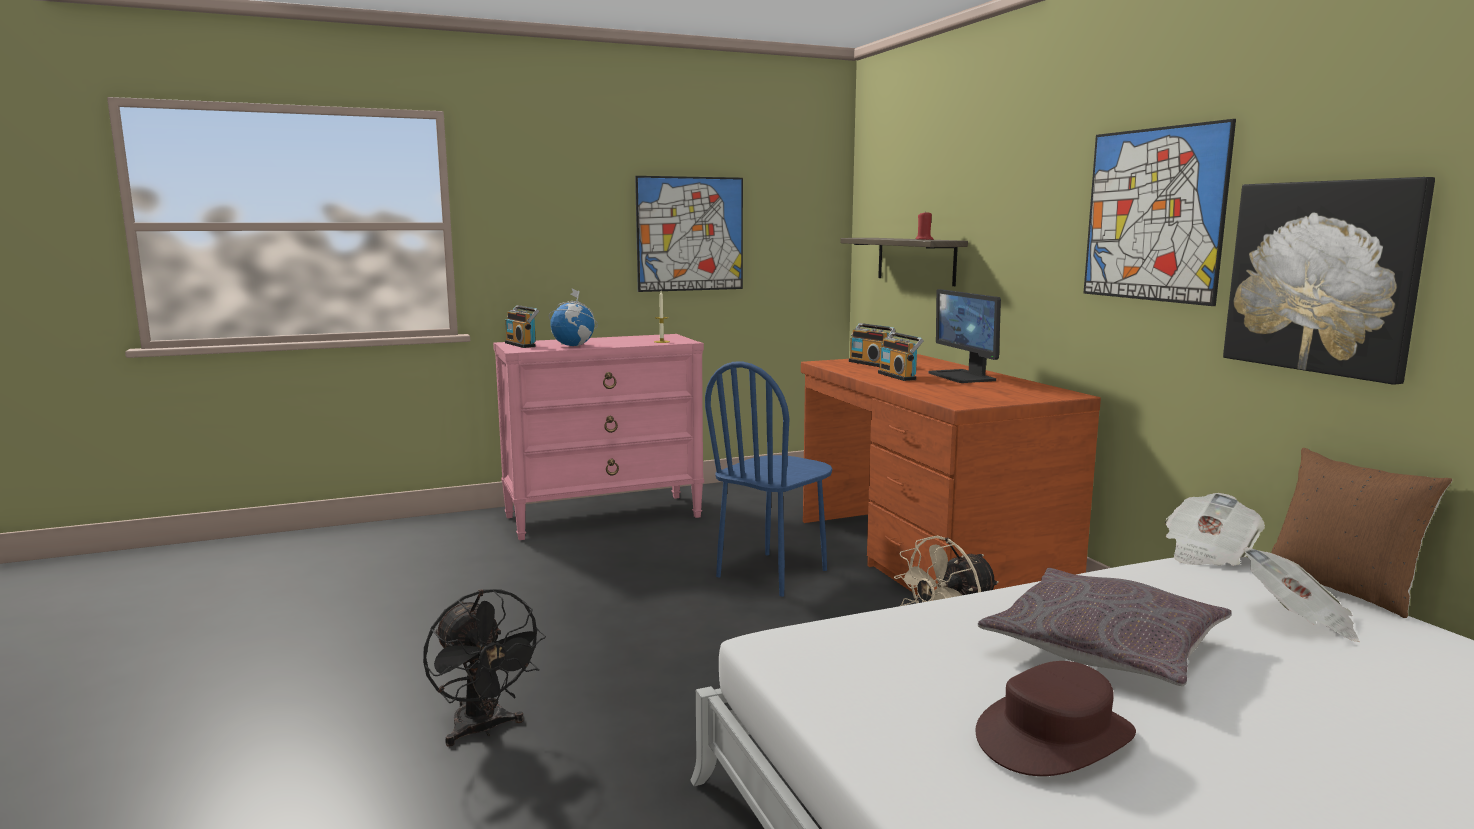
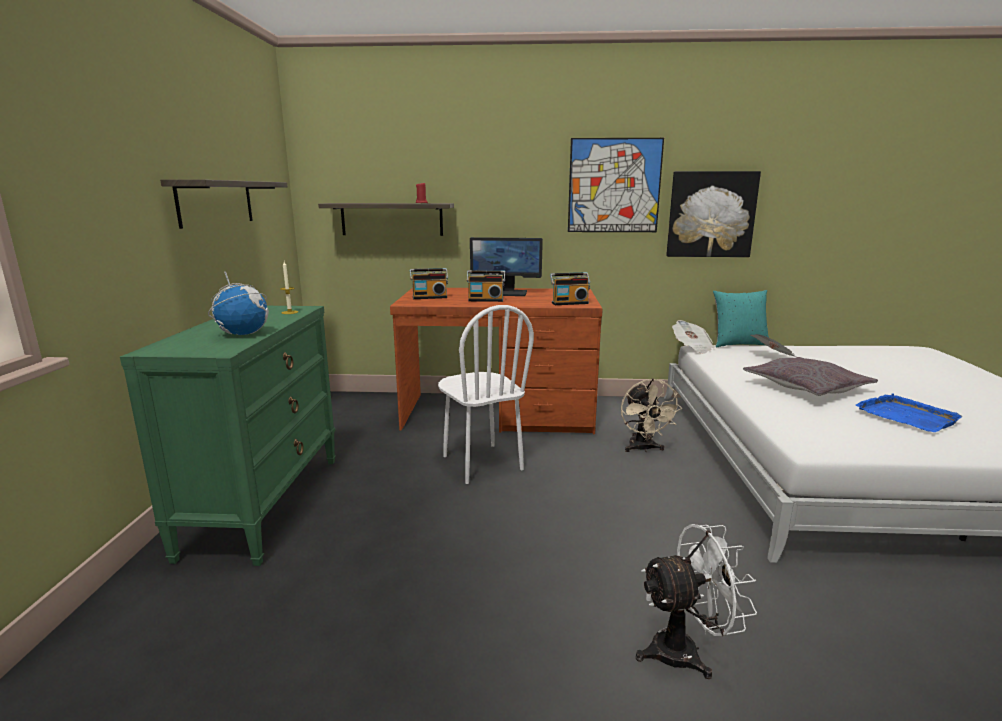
camera: 65 degrees left, 5 degrees up
black fan [423,589,546,747] -> white fan [635,524,757,679]
pink dresser [493,334,704,540] -> green dresser [120,306,336,566]
radio [505,305,539,348] -> radio moved to [550,272,590,305]
picture [635,176,743,292] -> shelf [160,180,288,229]
blue chair [705,362,832,597] -> white chair [438,305,534,484]
brown hat [975,661,1136,776] -> blue tray [856,393,963,432]
brown pillow [1271,448,1452,618] -> turquoise pillow [713,290,769,347]

